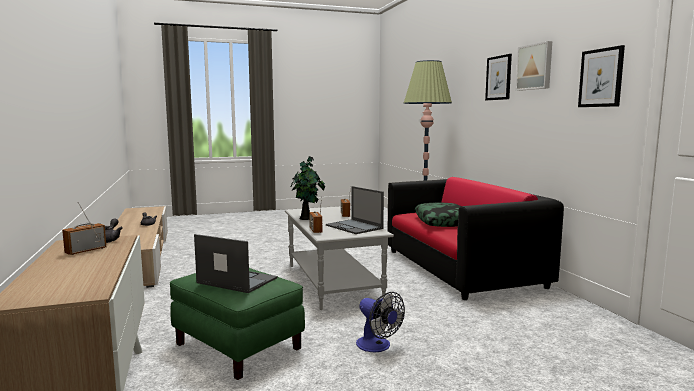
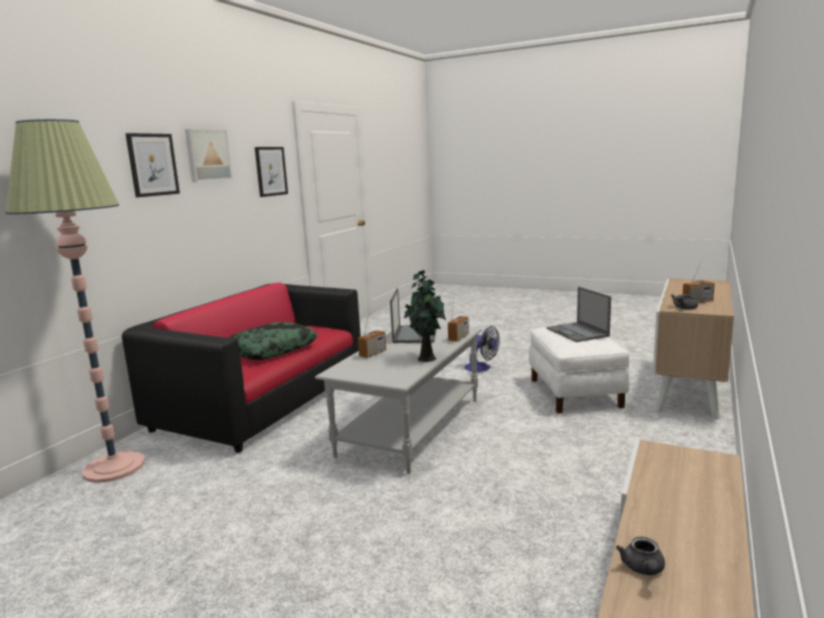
camera: 135 degrees left, 5 degrees up
green ottoman [170,268,305,380] -> white ottoman [529,328,630,413]
fan [356,292,405,352] -> fan turned 120 degrees clockwise [464,326,500,372]

